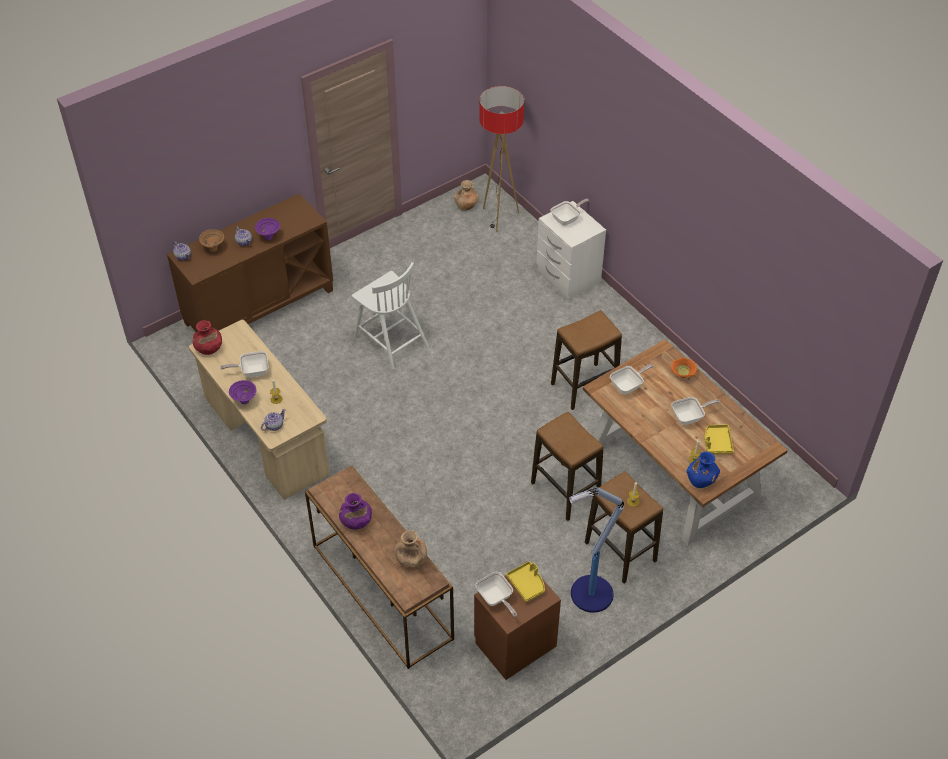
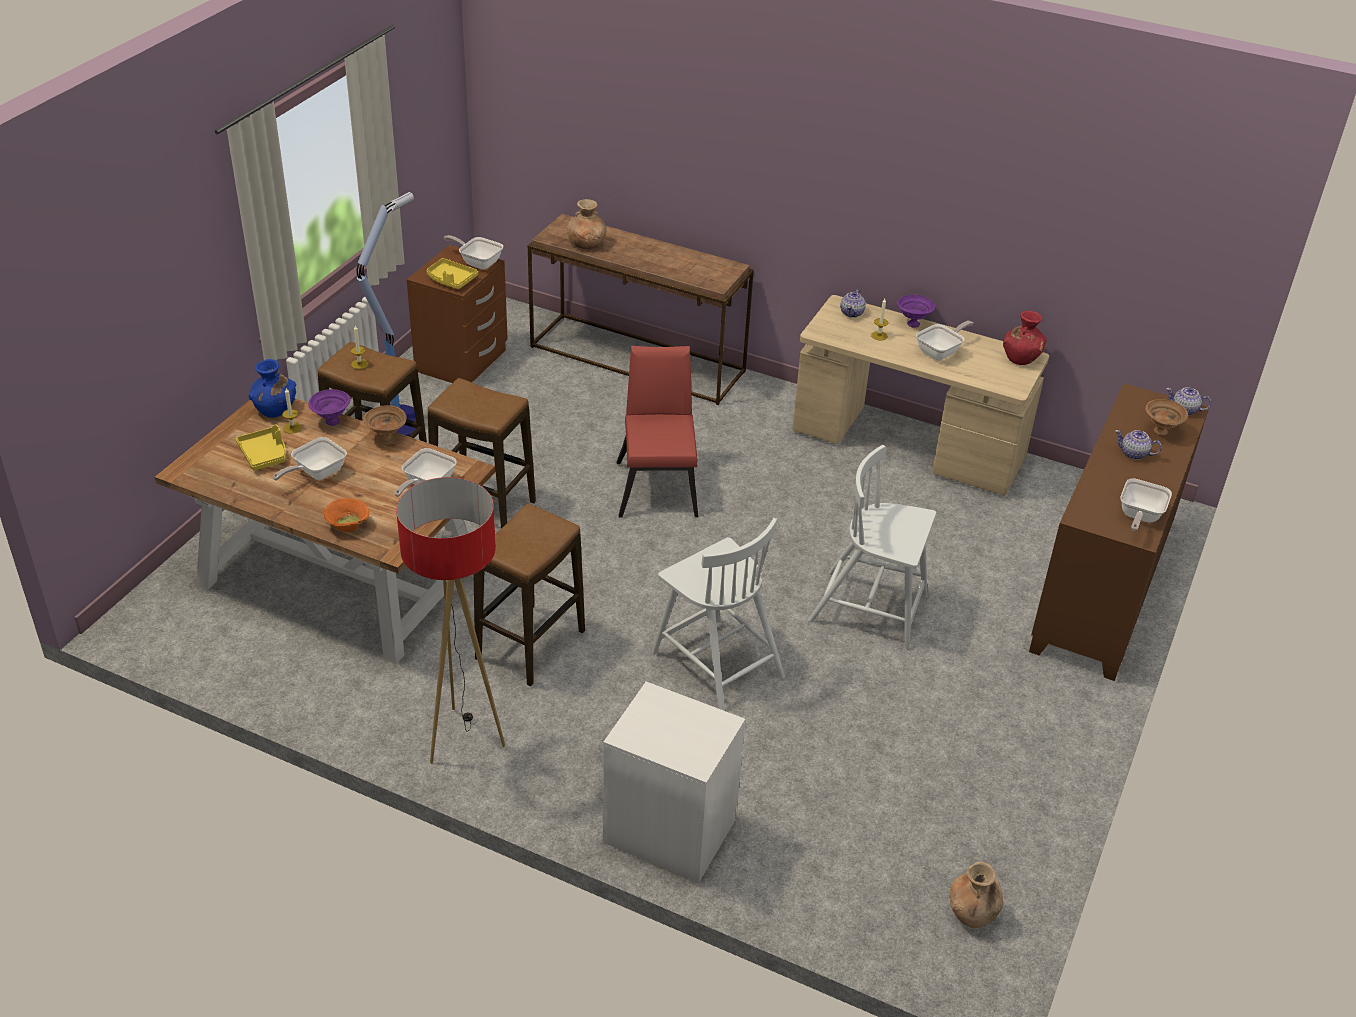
camera: 150 degrees right, 10 degrees down
purple bowl [255,218,280,240] -> purple bowl moved to [308,389,351,426]
purple vase [339,493,372,530] -> none
floor lamp [479,86,524,232] -> floor lamp moved to [396,477,505,764]
frying pan [551,199,589,226] -> frying pan moved to [1120,478,1172,531]
none -> brown bowl [363,405,407,442]
none -> red chair [617,346,698,518]
none -> white chair [652,518,785,711]

